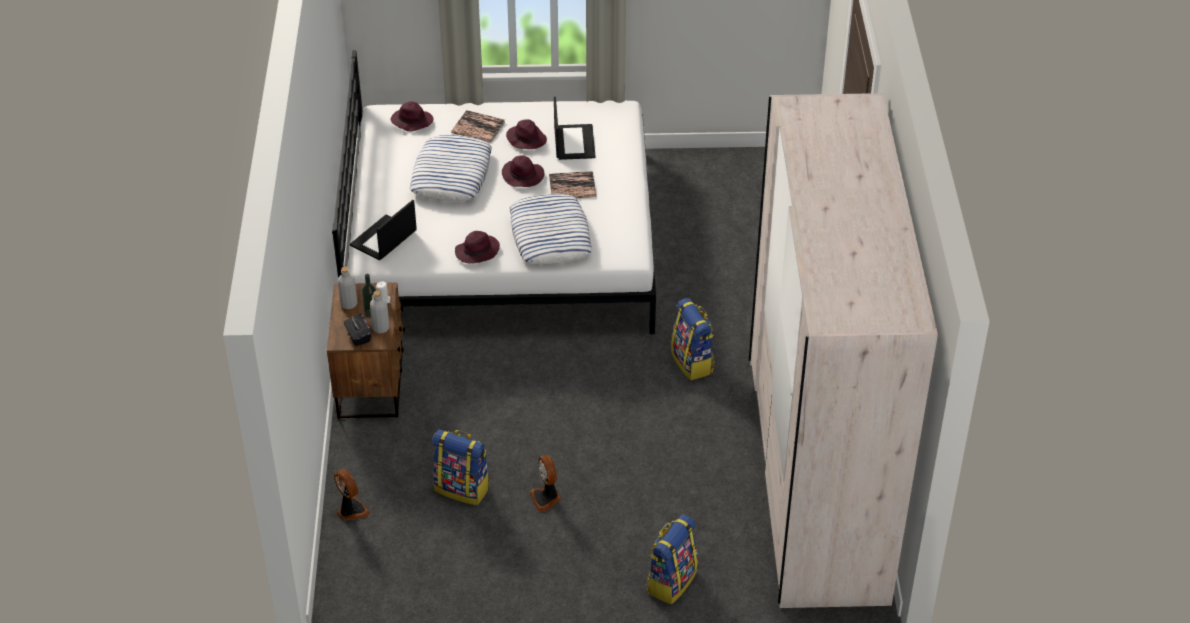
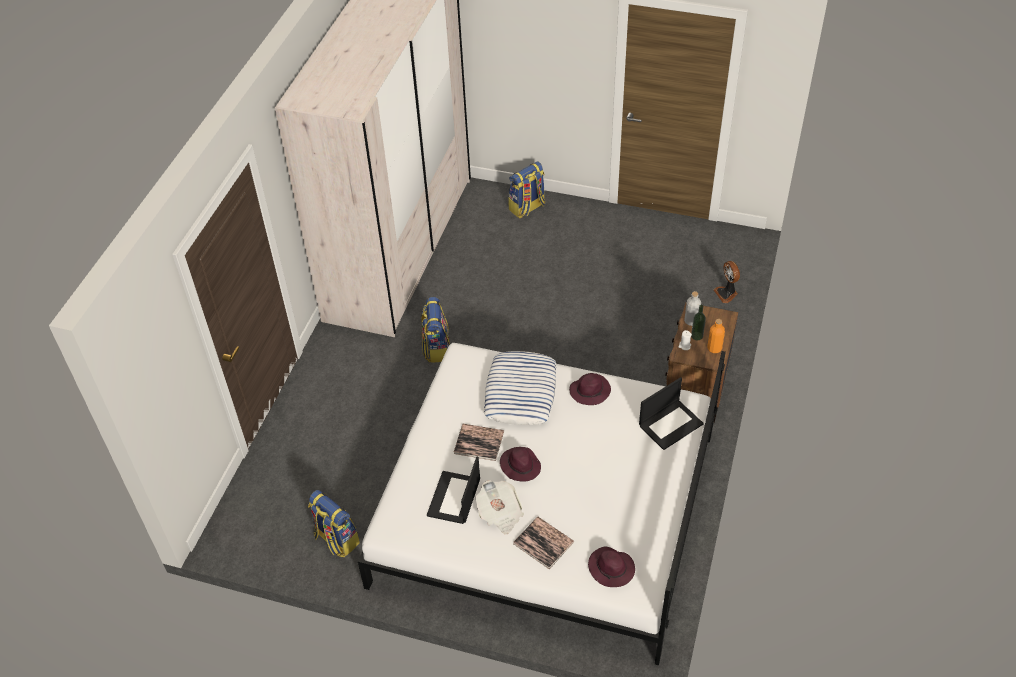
camera: 160 degrees left, 5 degrees up
grey bottle [338,267,357,309] -> orange bottle [708,319,725,353]
black tissue box [344,313,371,346] -> none
pillow [410,135,492,201] -> none
backpack [432,429,490,505] -> backpack moved to [308,490,360,557]
purple hat [506,119,547,149] -> newspaper [475,480,524,534]
fan [529,455,561,512] -> none

